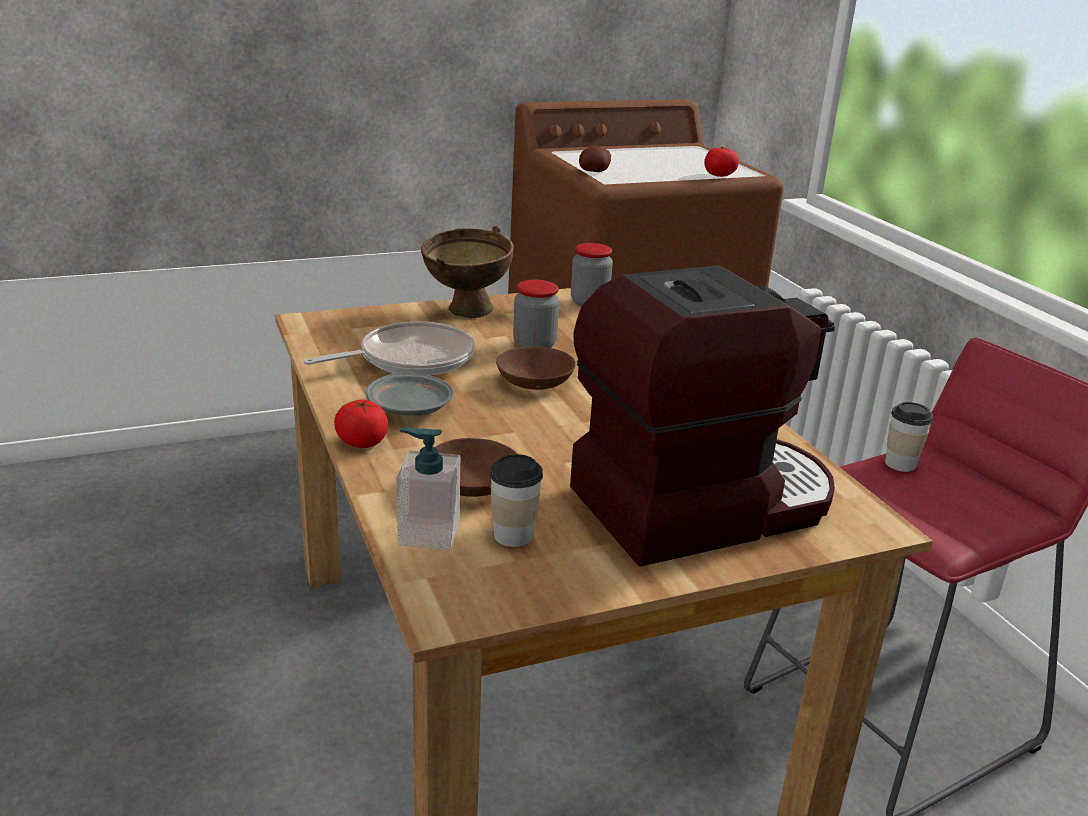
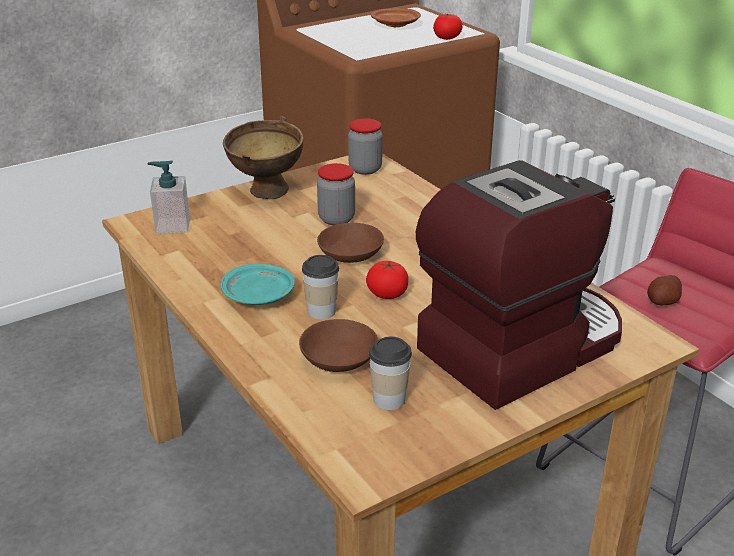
camera: 10 degrees left, 5 degrees up
frying pan [303,321,475,376] -> none
tomato [334,400,388,448] -> tomato moved to [366,261,408,299]
grey plate [366,372,454,416] -> turquoise plate [220,264,295,305]
soap dispenser [396,427,460,550] -> soap dispenser moved to [148,161,190,234]
potato [579,146,611,172] -> potato moved to [647,275,682,305]
cup [885,402,933,472] -> cup moved to [302,255,339,319]
none -> brown plate [371,8,421,27]

